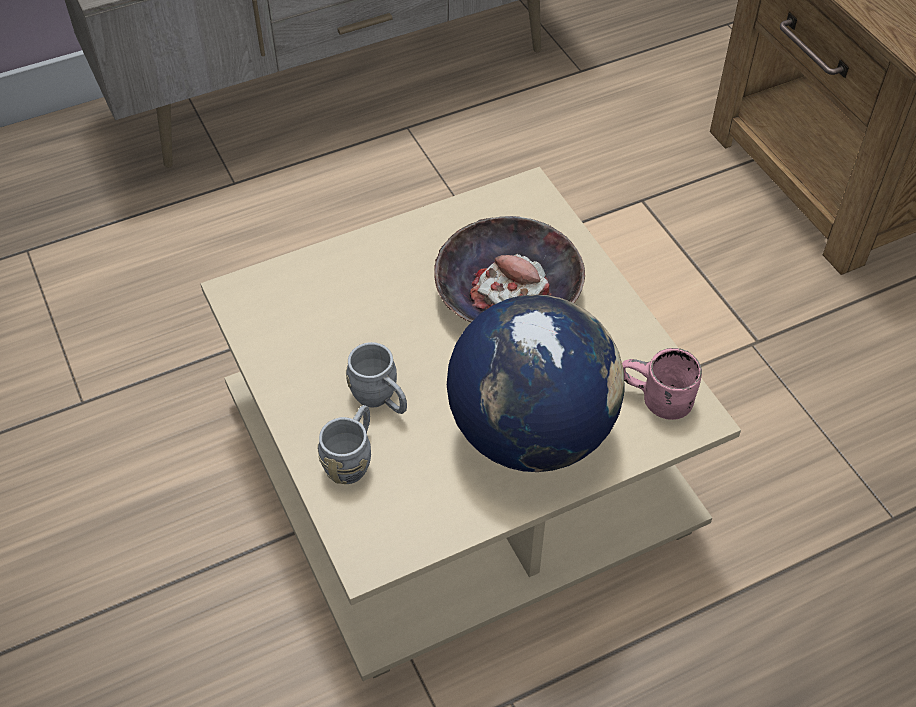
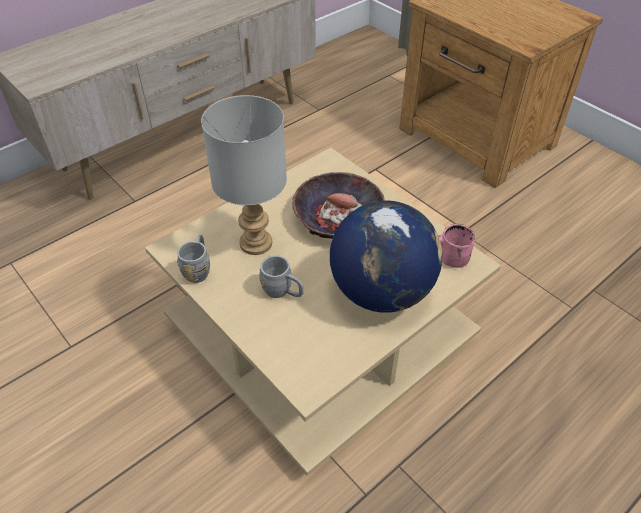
camera: 15 degrees left, 5 degrees down
grey mug [318,405,371,484] -> grey mug moved to [177,235,210,283]
none -> grey table lamp [201,95,287,255]

